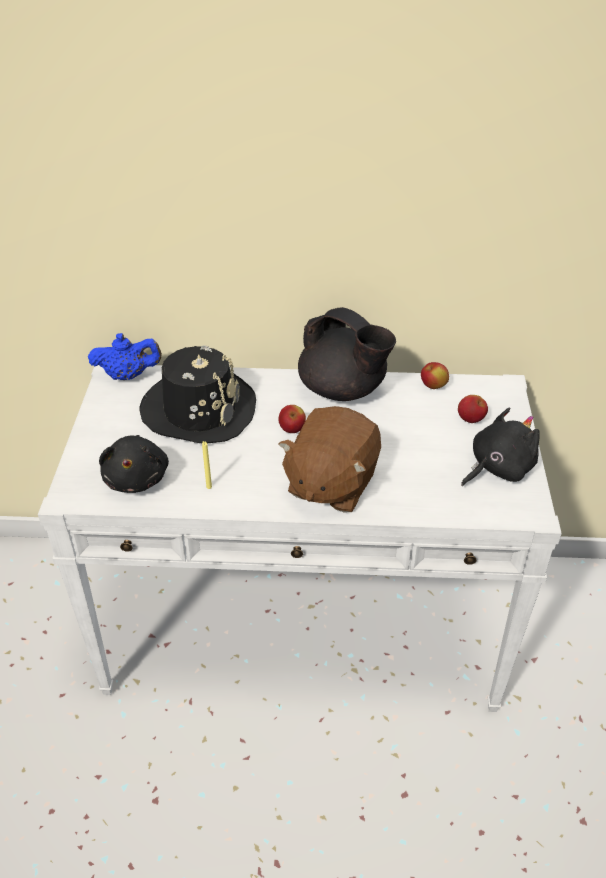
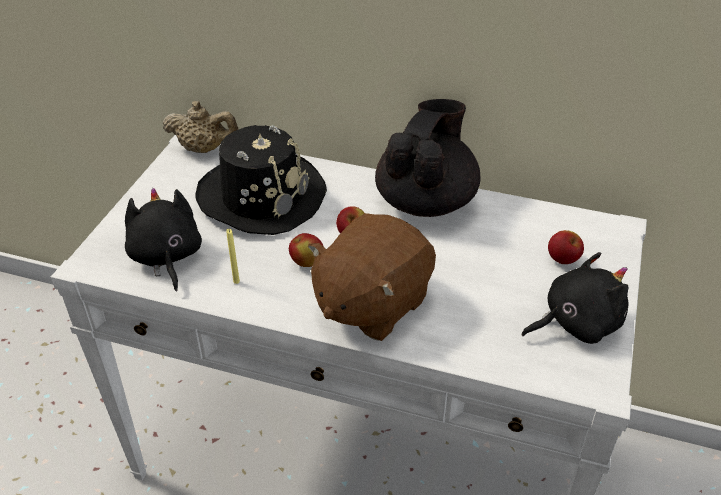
camera: 15 degrees right, 0 degrees up
blue teapot [88,333,162,380] -> beige teapot [162,101,238,153]
black plush toy [99,435,169,493] -> black plush toy turned 150 degrees clockwise [125,188,202,291]
black teapot [298,307,396,401] -> black teapot turned 120 degrees counterclockwise [375,99,481,217]
apple [421,362,449,389] -> apple moved to [289,233,324,267]

